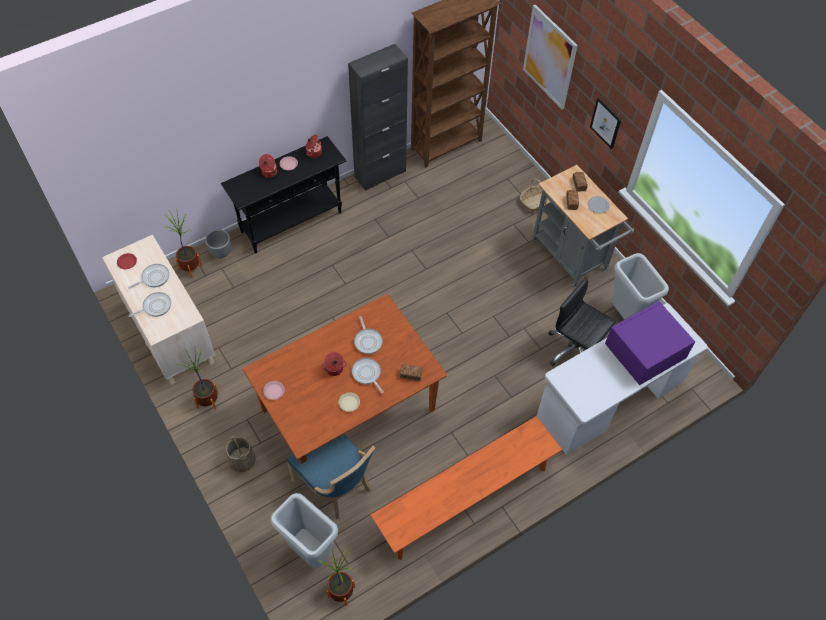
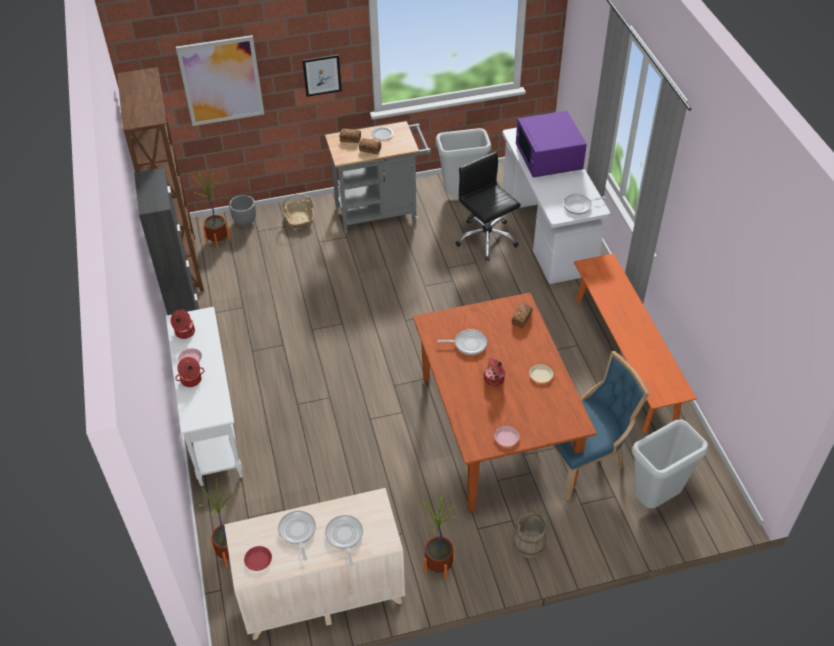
camera: 70 degrees left, 10 degrees down
grey planter [205,229,231,258] -> grey planter moved to [229,195,256,226]
black console table [221,136,346,253] -> white console table [165,307,243,486]
potted plant [318,550,355,606] -> potted plant moved to [192,169,231,249]
frying pan [352,358,384,393] -> frying pan moved to [563,194,605,215]
black office chair [548,277,616,366] -> black office chair turned 90 degrees clockwise [456,152,521,261]

